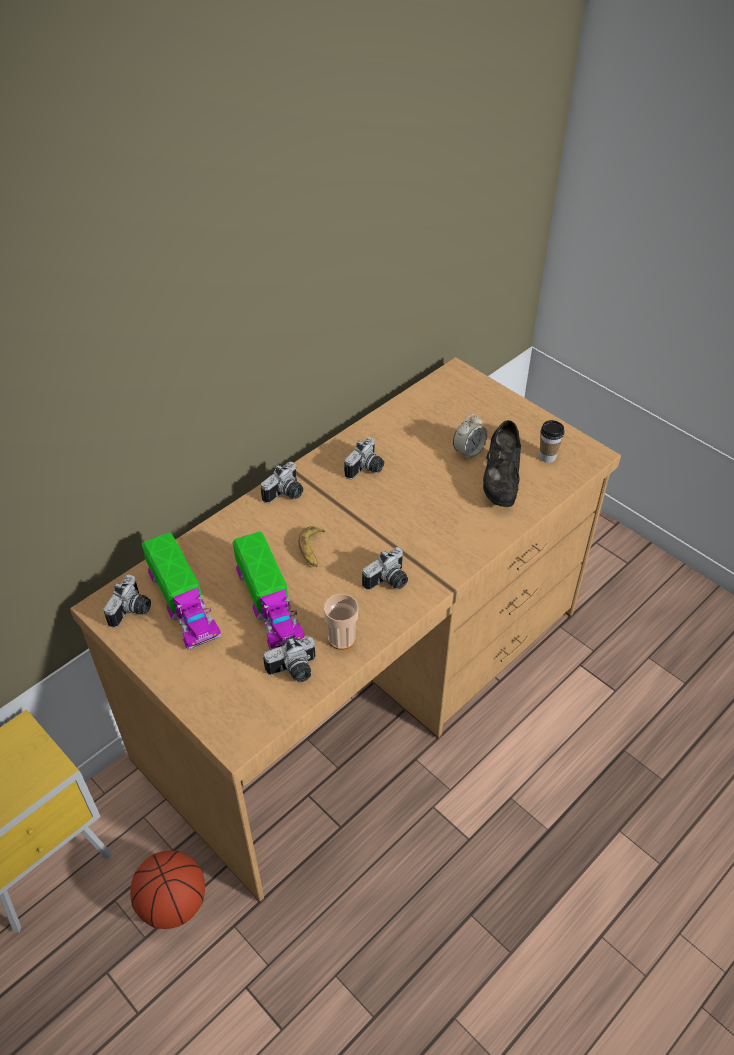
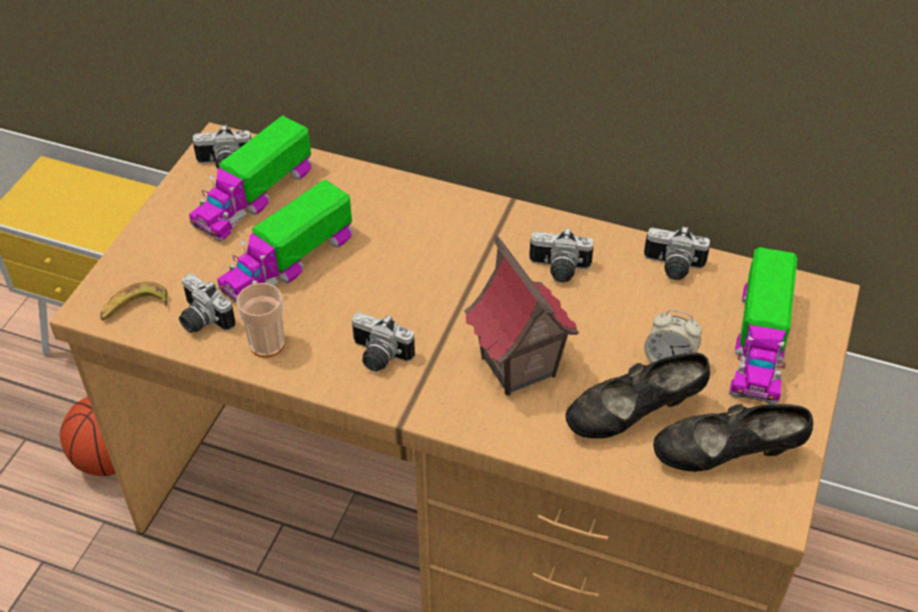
camera: 65 degrees right, 0 degrees up
camera [261,462,303,503] -> camera moved to [644,226,710,280]
banana [298,526,325,567] -> banana moved to [100,282,167,321]
cup [540,420,564,463] -> black shoe [653,404,813,472]
none -> toy house [464,235,579,396]
none -> toy truck [729,247,797,405]

